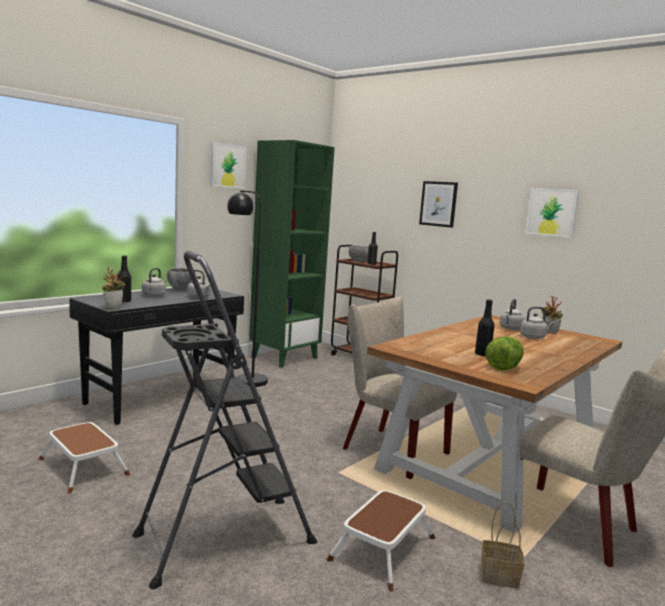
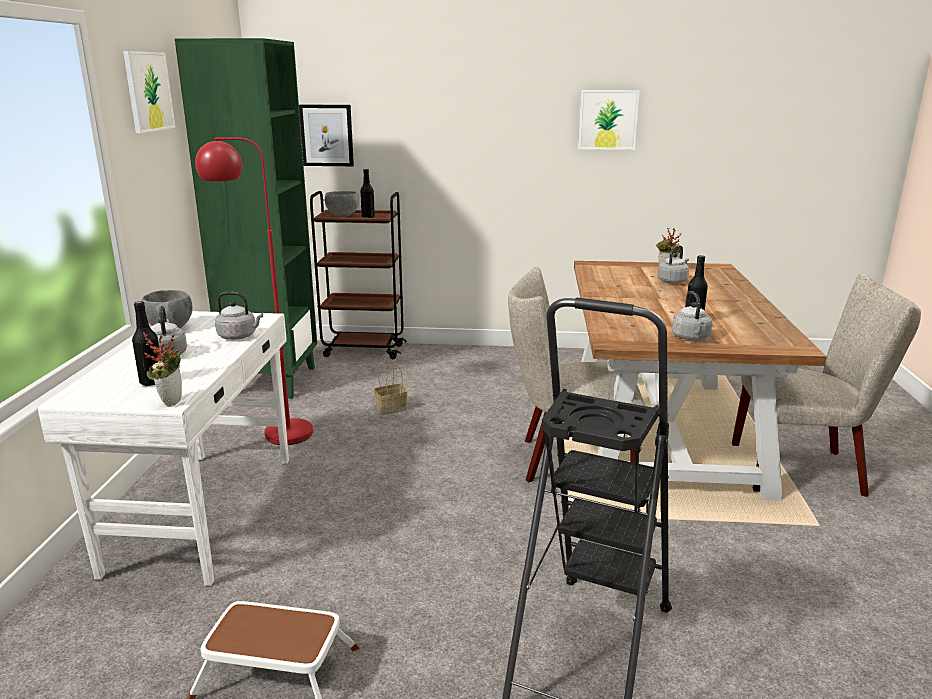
camera: 35 degrees left, 10 degrees up
black console table [69,288,244,425] -> white console table [38,311,289,586]
black floor lamp [227,190,268,387] -> red floor lamp [195,137,313,445]
brown step ladder [327,490,435,592] -> none
picture [419,181,458,228] -> picture moved to [299,105,354,166]
basket [481,502,525,589] -> basket moved to [374,356,407,415]
lettuce [485,336,524,370] -> none
grey kettle [499,299,525,330] -> grey kettle moved to [672,291,712,340]

